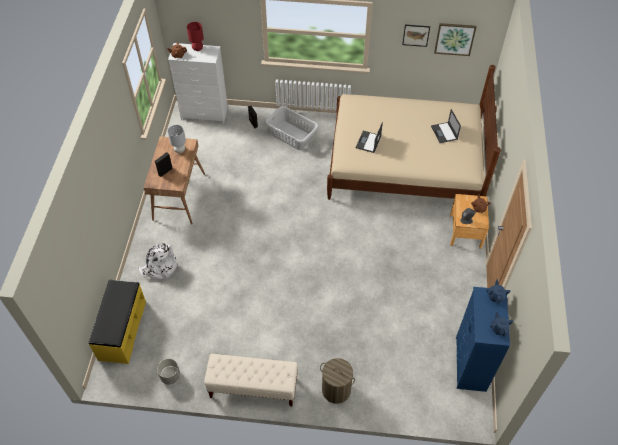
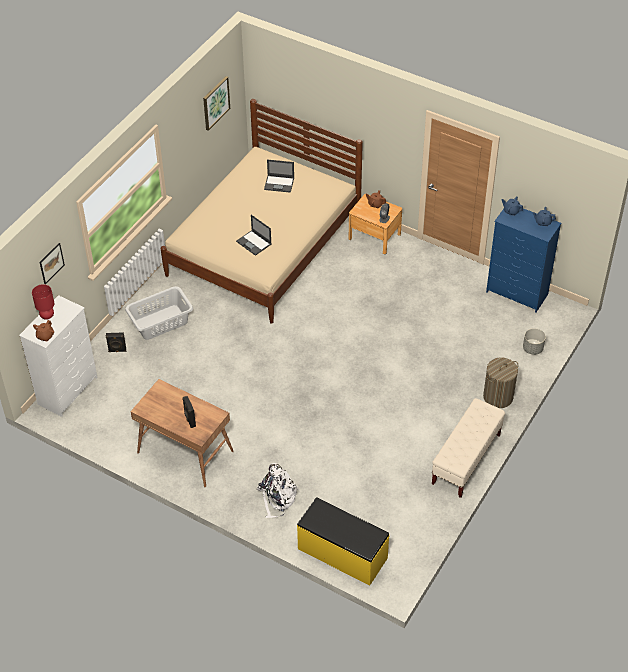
camera: 65 degrees left, 5 degrees down
grey planter [157,359,180,385] -> grey planter moved to [523,328,546,355]
grey table lamp [168,125,186,153] -> none
picture [402,25,430,47] -> picture moved to [39,243,65,284]

